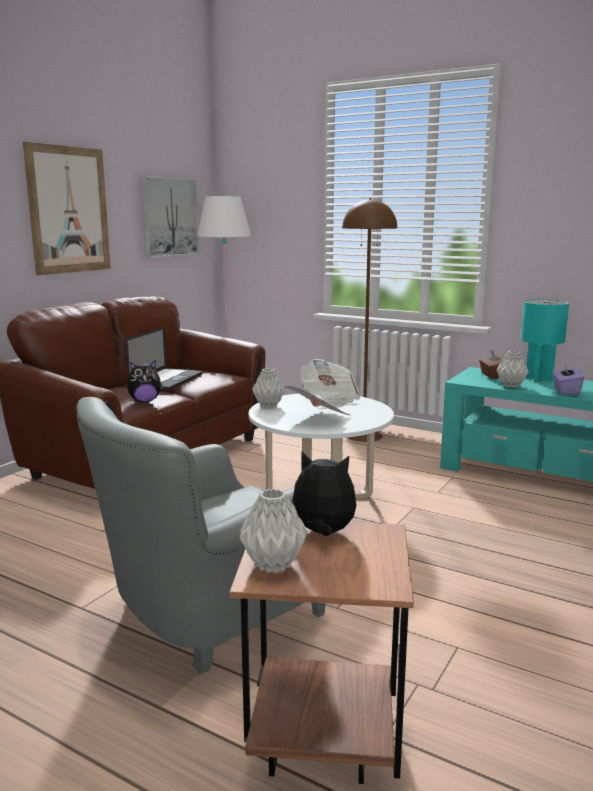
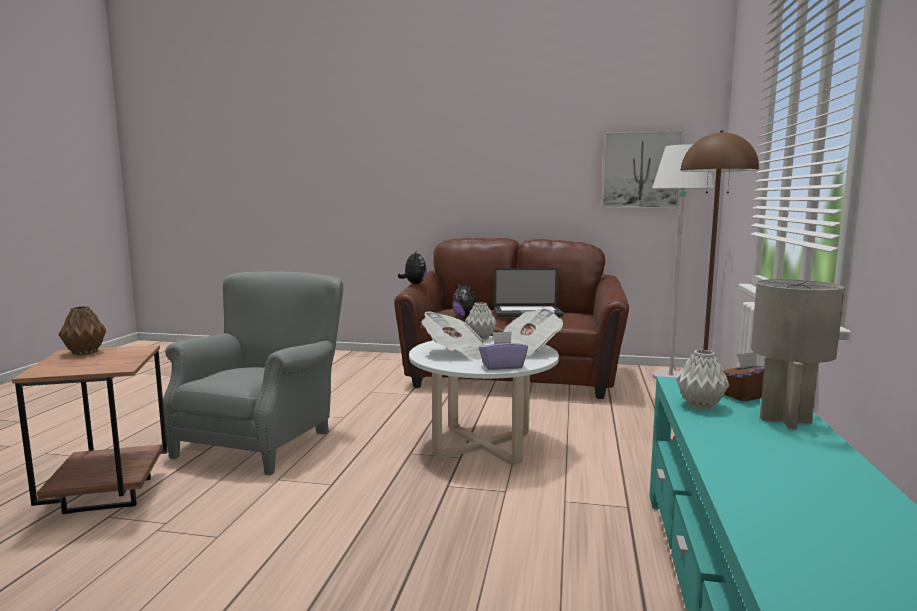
camera: 70 degrees right, 5 degrees down
picture [23,142,111,275] -> none
grey armchair [77,397,326,674] -> grey armchair turned 75 degrees clockwise [163,272,343,475]
grey vase [240,489,308,573] -> brown vase [59,306,106,355]
plush toy [292,452,356,536] -> plush toy moved to [398,251,427,284]
turquoise table lamp [521,299,569,382] -> grey table lamp [751,279,845,429]
purple tissue box [552,364,584,395] -> purple tissue box moved to [479,331,528,370]

